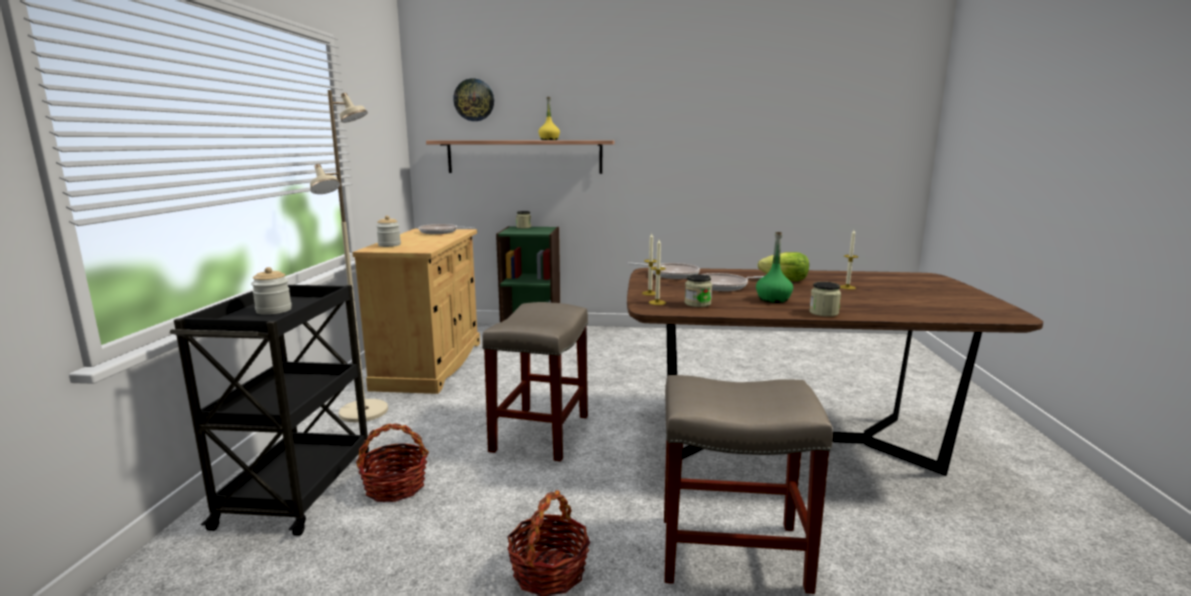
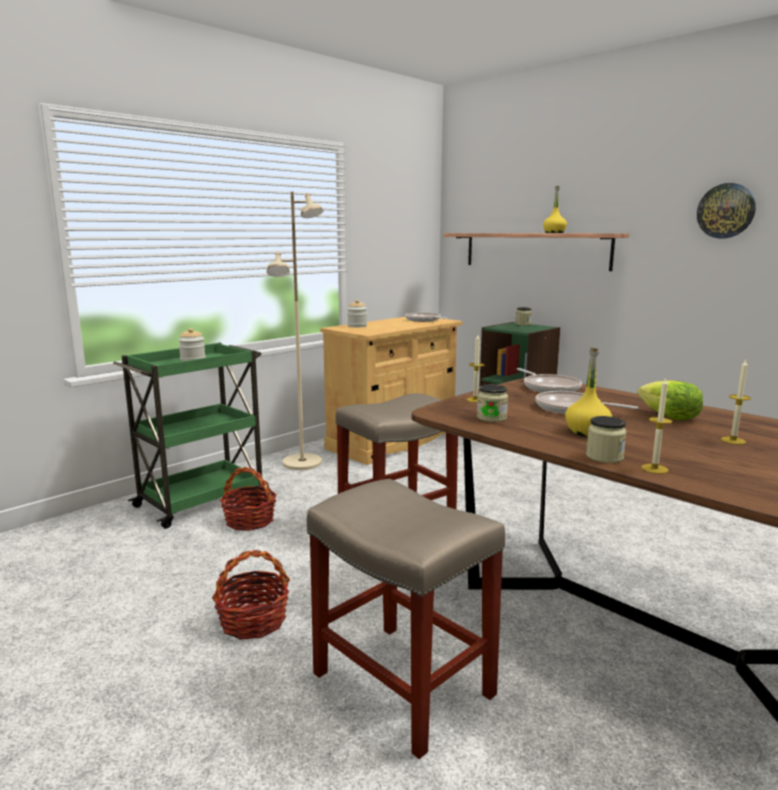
camera: 40 degrees right, 0 degrees up
black cart [170,285,369,536] -> green cart [113,343,262,529]
wall clock [453,78,494,121] -> wall clock moved to [697,183,756,238]
candle [649,240,666,305] -> candle moved to [641,377,672,474]
green bottle [756,232,793,303] -> yellow bottle [565,348,612,437]

